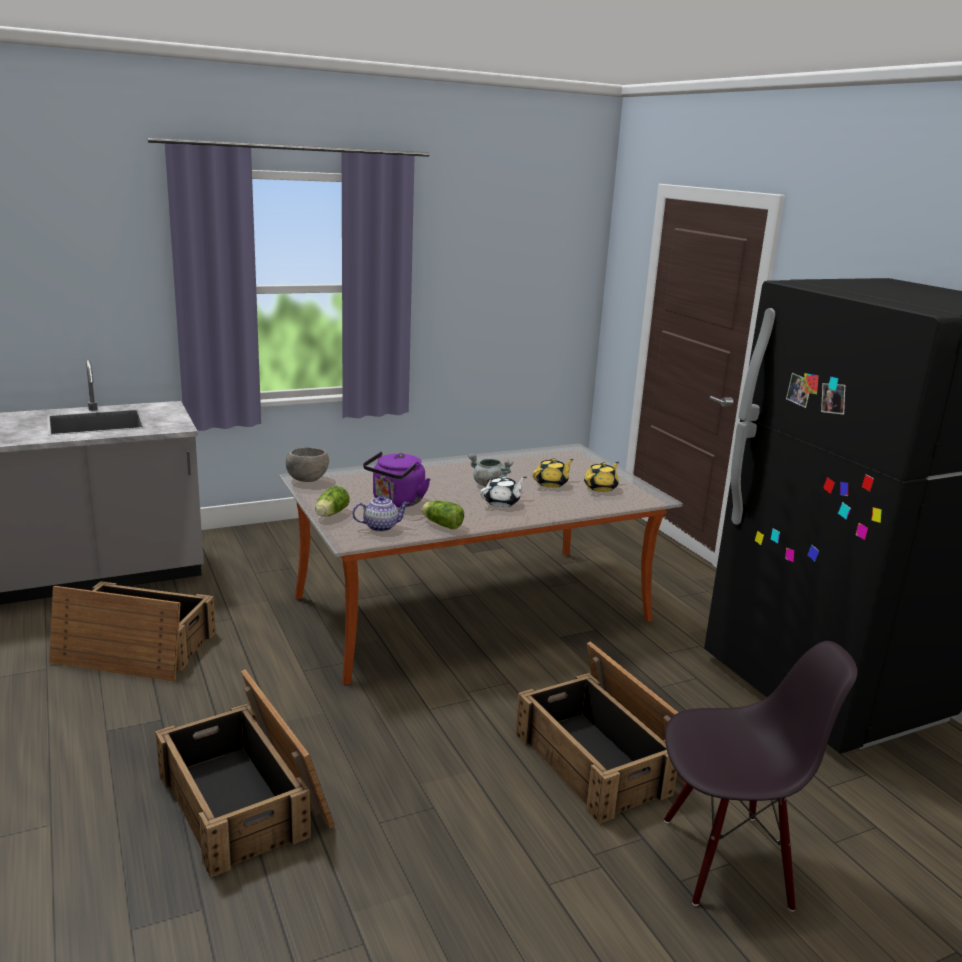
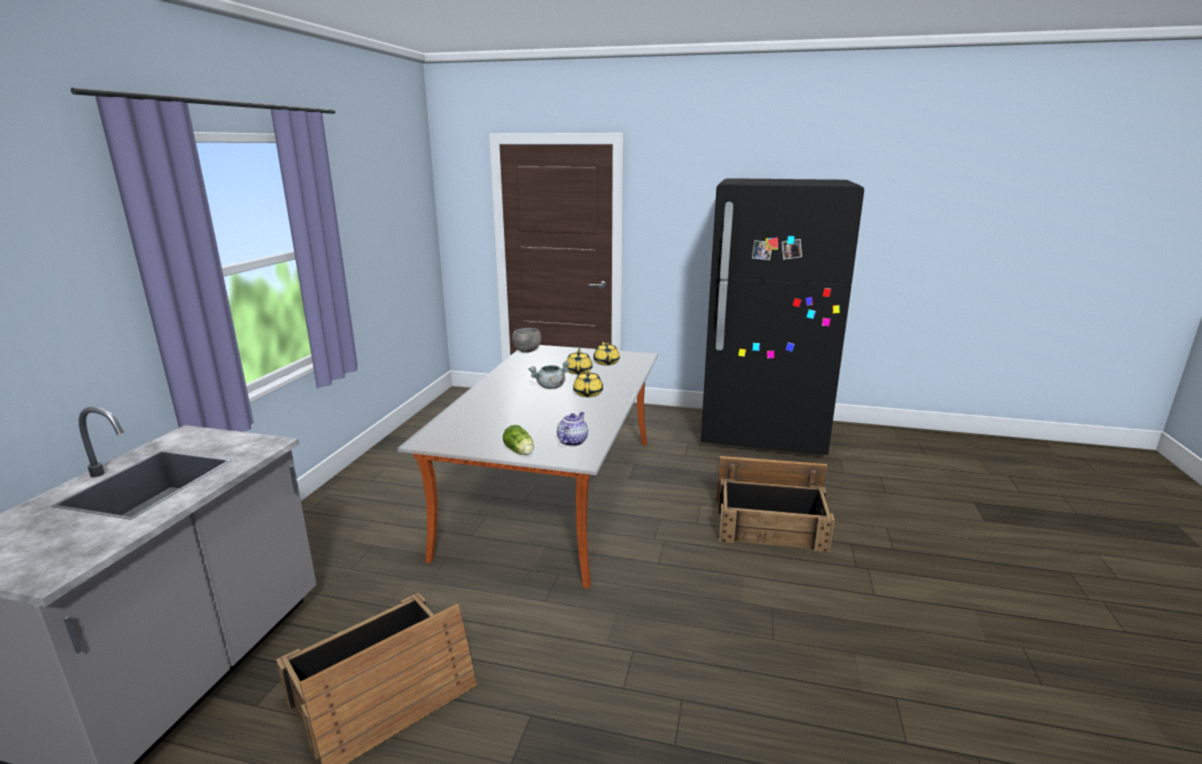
camera: 50 degrees left, 0 degrees up
crate [155,669,335,878] -> none
grey bowl [286,447,329,482] -> grey bowl moved to [512,328,541,353]
purple kettle [363,452,430,507] -> none
lettuce [421,500,464,529] -> none
white teapot [480,476,527,507] -> yellow teapot [573,368,603,397]
black chair [664,641,858,912] -> none

